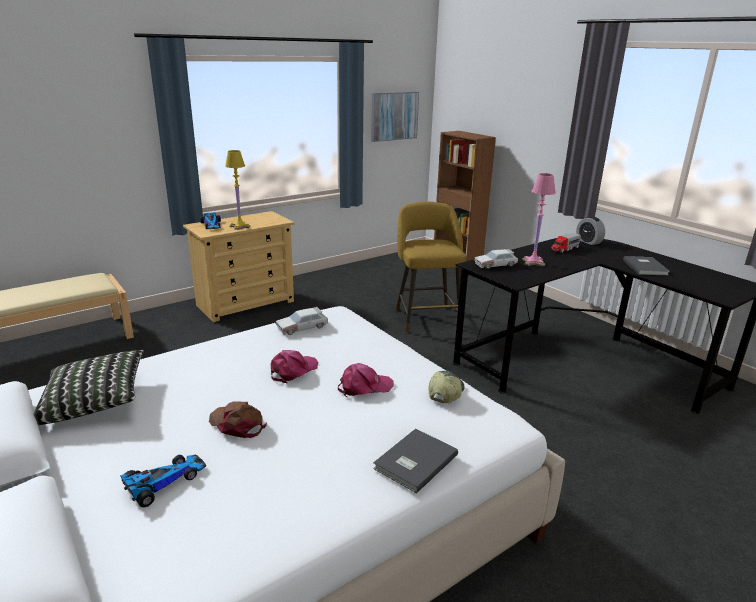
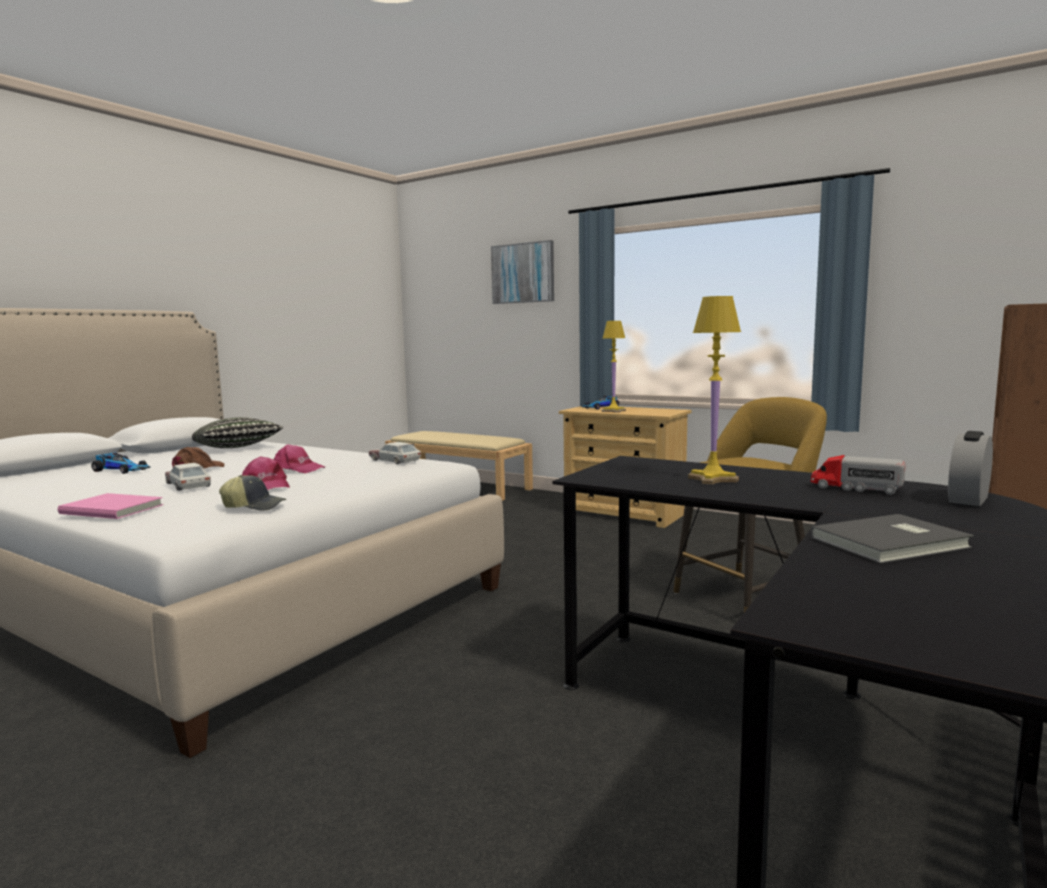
camera: 70 degrees right, 15 degrees down
picture [371,92,419,142] -> picture moved to [491,240,554,304]
grey book [373,429,458,493] -> pink book [58,493,164,519]
toy car [474,249,518,269] -> toy car moved to [165,463,211,491]
pink table lamp [522,173,556,266] -> yellow table lamp [688,296,741,485]

